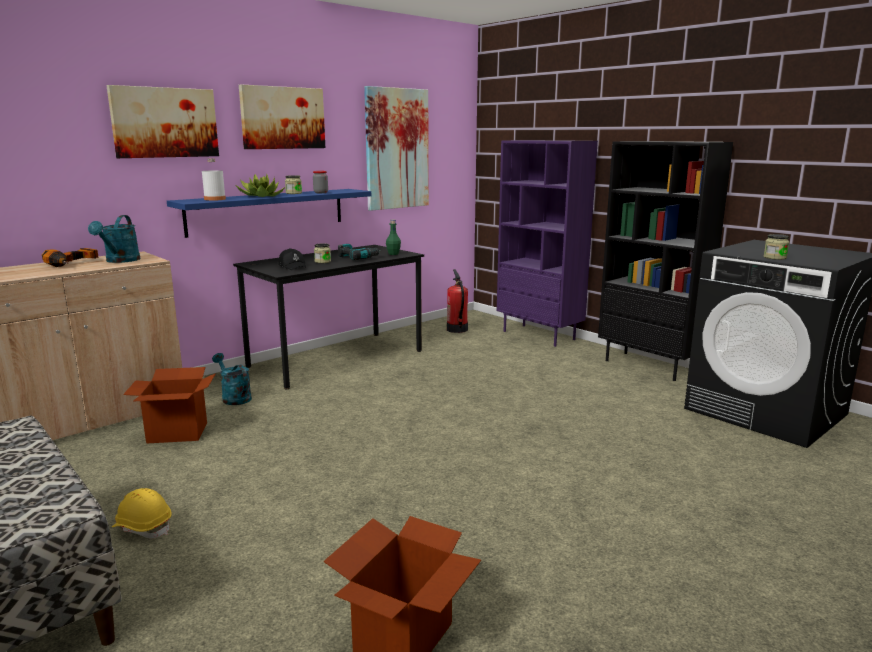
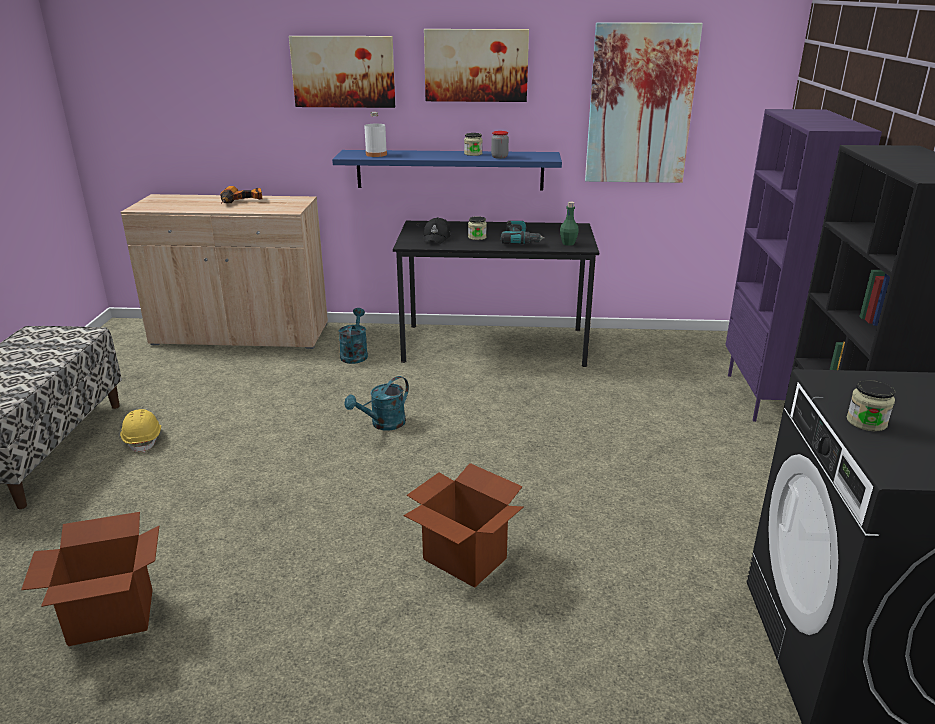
camera: 45 degrees right, 10 degrees up
turquoise watering can [88,215,140,263] -> turquoise watering can moved to [344,376,409,431]
cardboard box [123,367,216,443] -> cardboard box moved to [404,463,524,588]
potted plant [235,174,285,197] -> none
fire extinguisher [447,269,468,333] -> none

